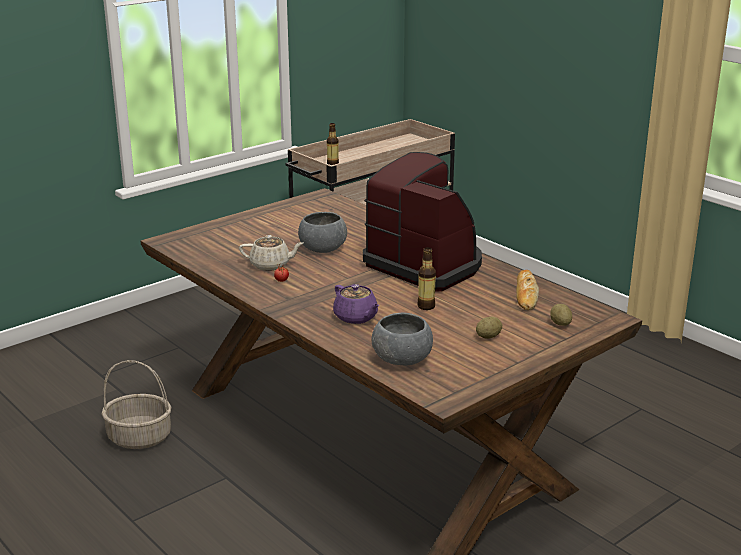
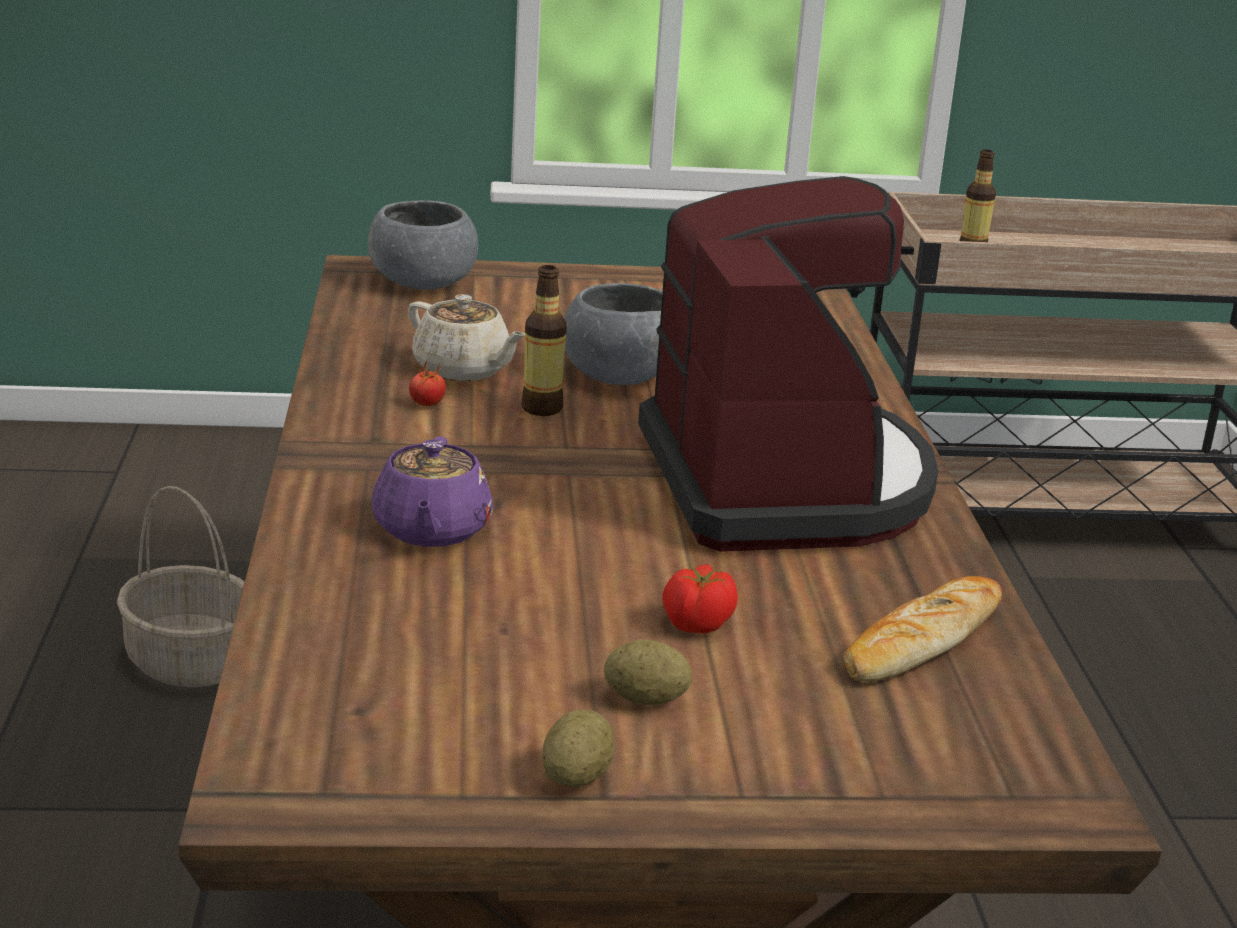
camera: 35 degrees right, 0 degrees up
grey bowl [371,313,433,366] -> grey bowl moved to [368,200,478,290]
bottle [417,247,436,310] -> bottle moved to [521,265,567,416]
potato [550,304,572,326] -> potato moved to [542,710,615,787]
none -> tomato [662,564,738,634]

